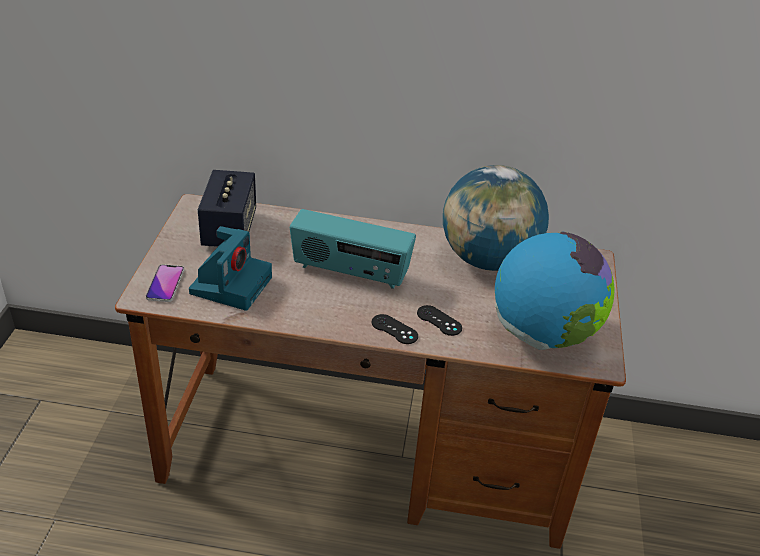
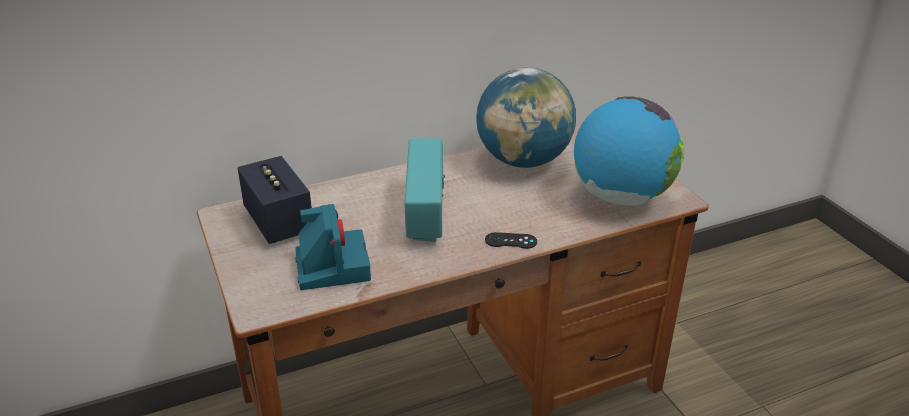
camera: 30 degrees left, 5 degrees down
phone [146,264,184,302] -> none
radio [290,209,416,289] -> radio turned 75 degrees counterclockwise [404,138,445,242]
black game controller [417,305,462,336] -> none

